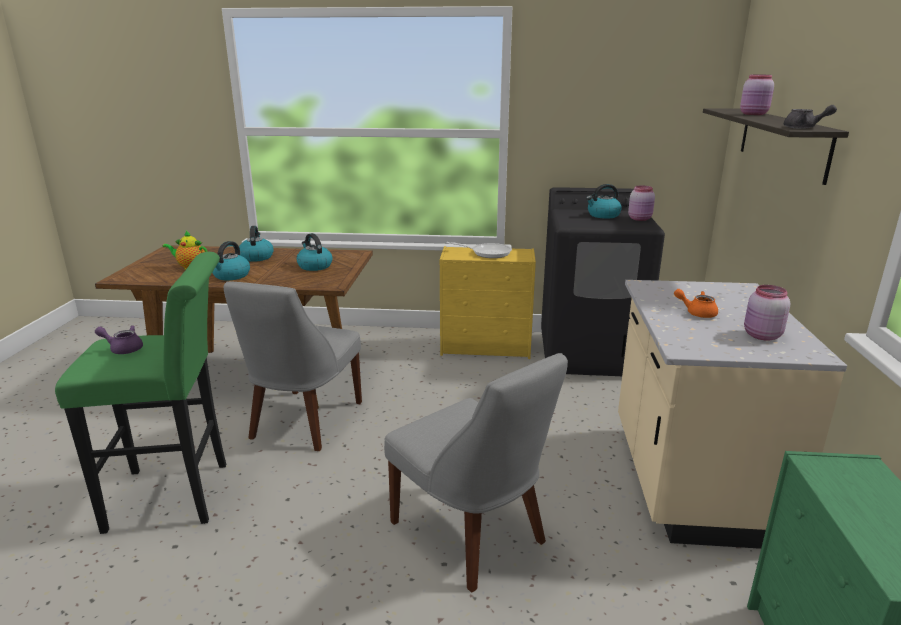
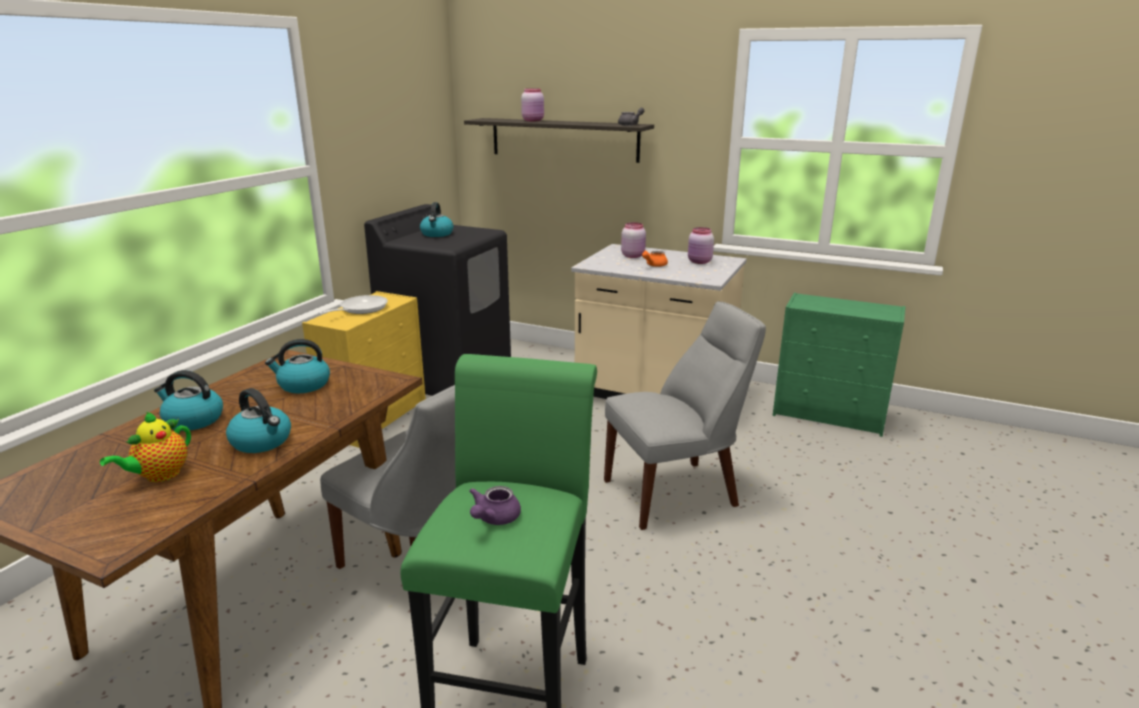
camera: 70 degrees left, 0 degrees up
pink jar [628,185,655,221] -> pink jar moved to [621,222,646,258]

